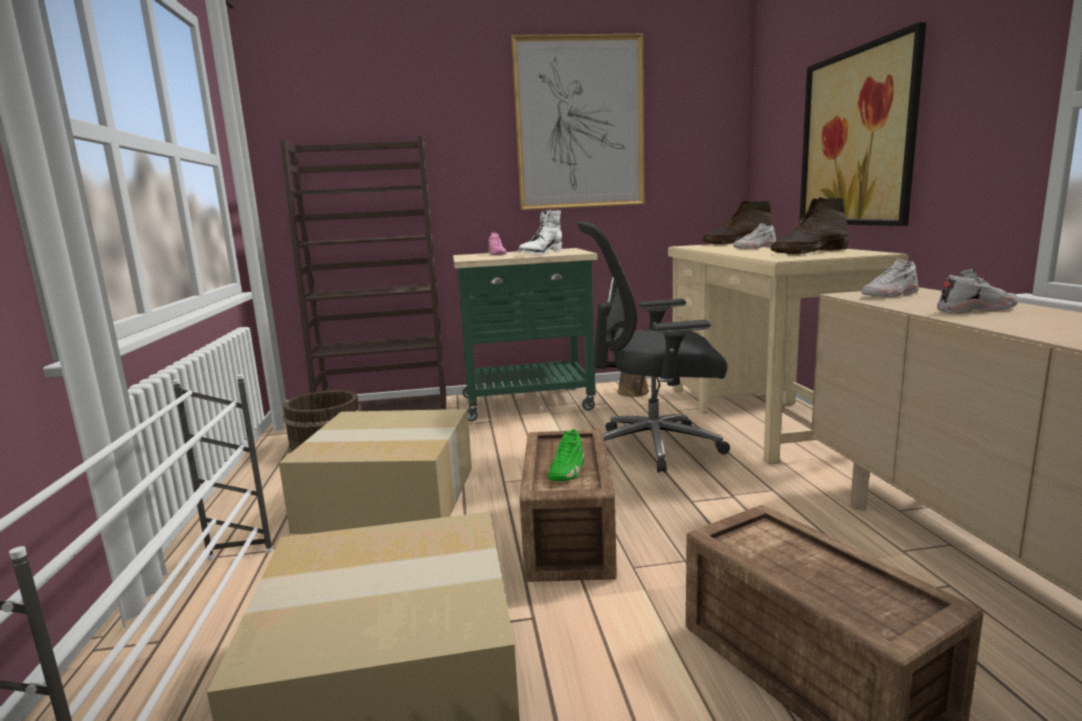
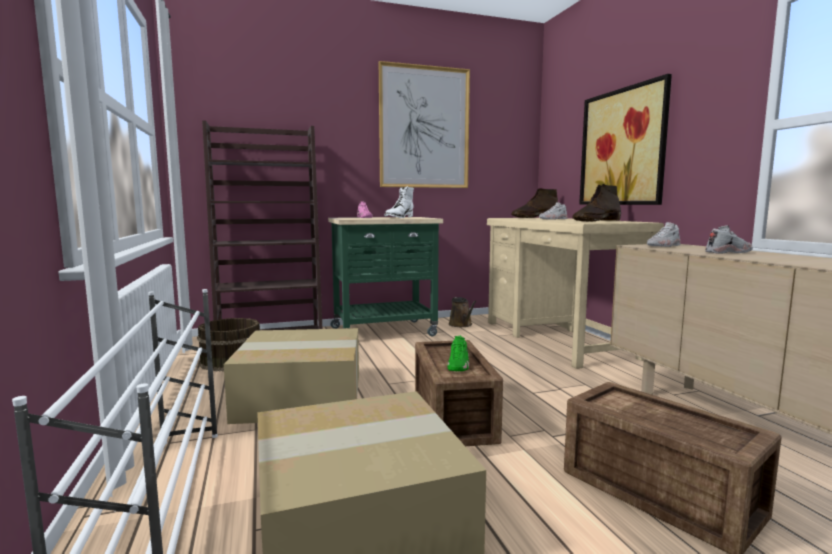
camera: 10 degrees left, 5 degrees down
office chair [578,221,730,473] -> none

